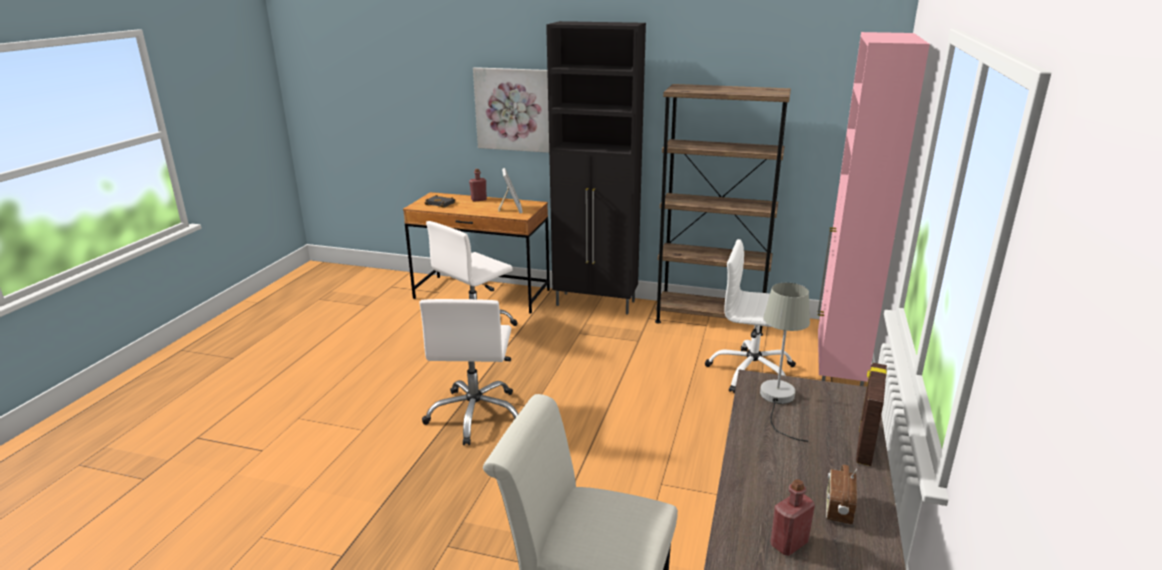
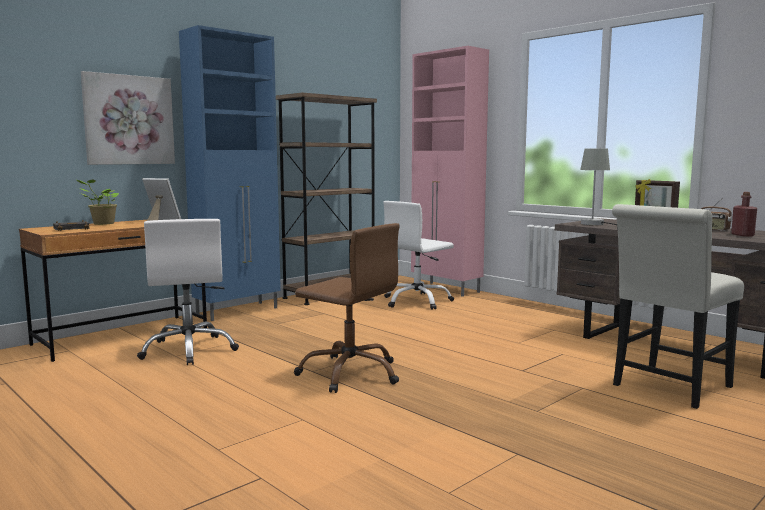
camera: 60 degrees left, 15 degrees down
white office chair [419,299,518,445] -> brown office chair [294,223,399,393]
red bottle [469,169,487,202] -> potted plant [77,179,119,225]
black cabinet [546,21,646,314] -> blue cabinet [179,25,281,321]

